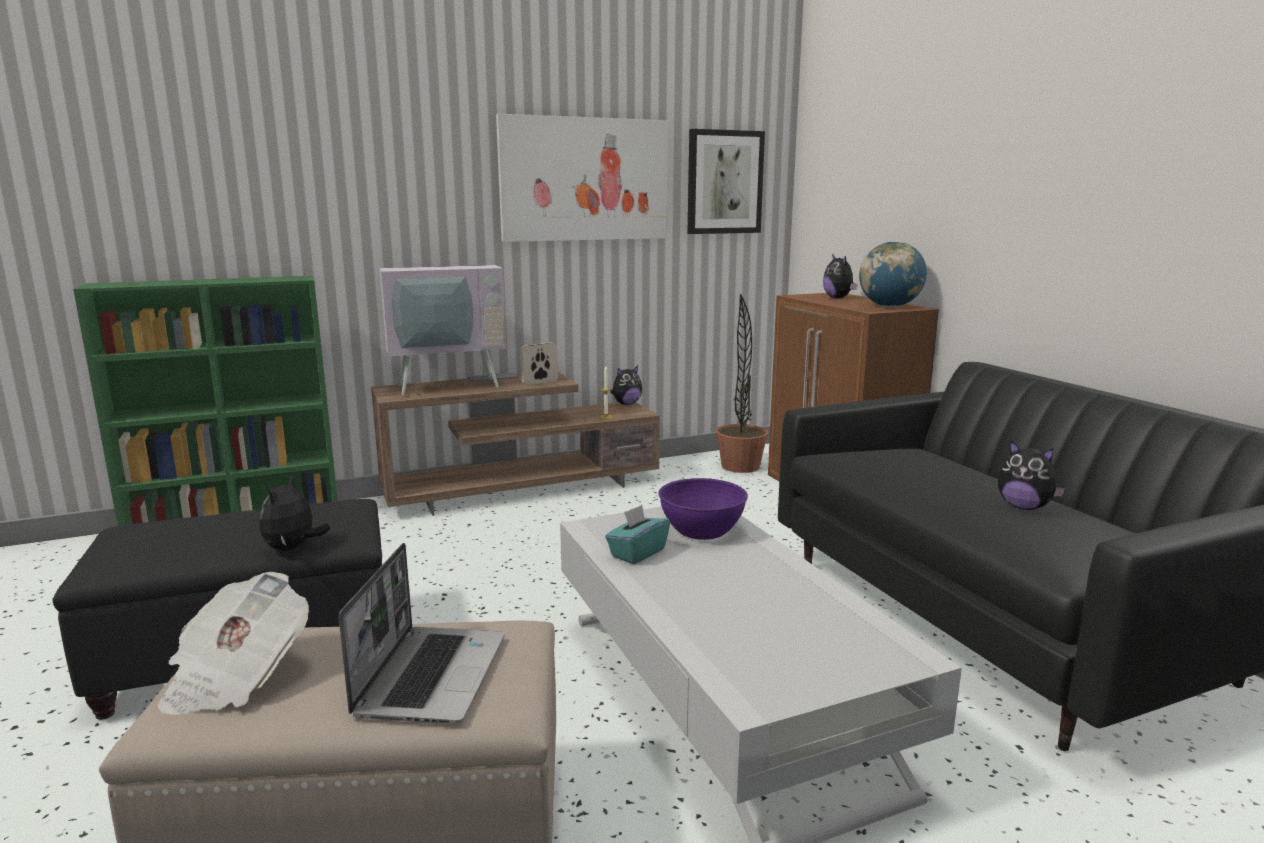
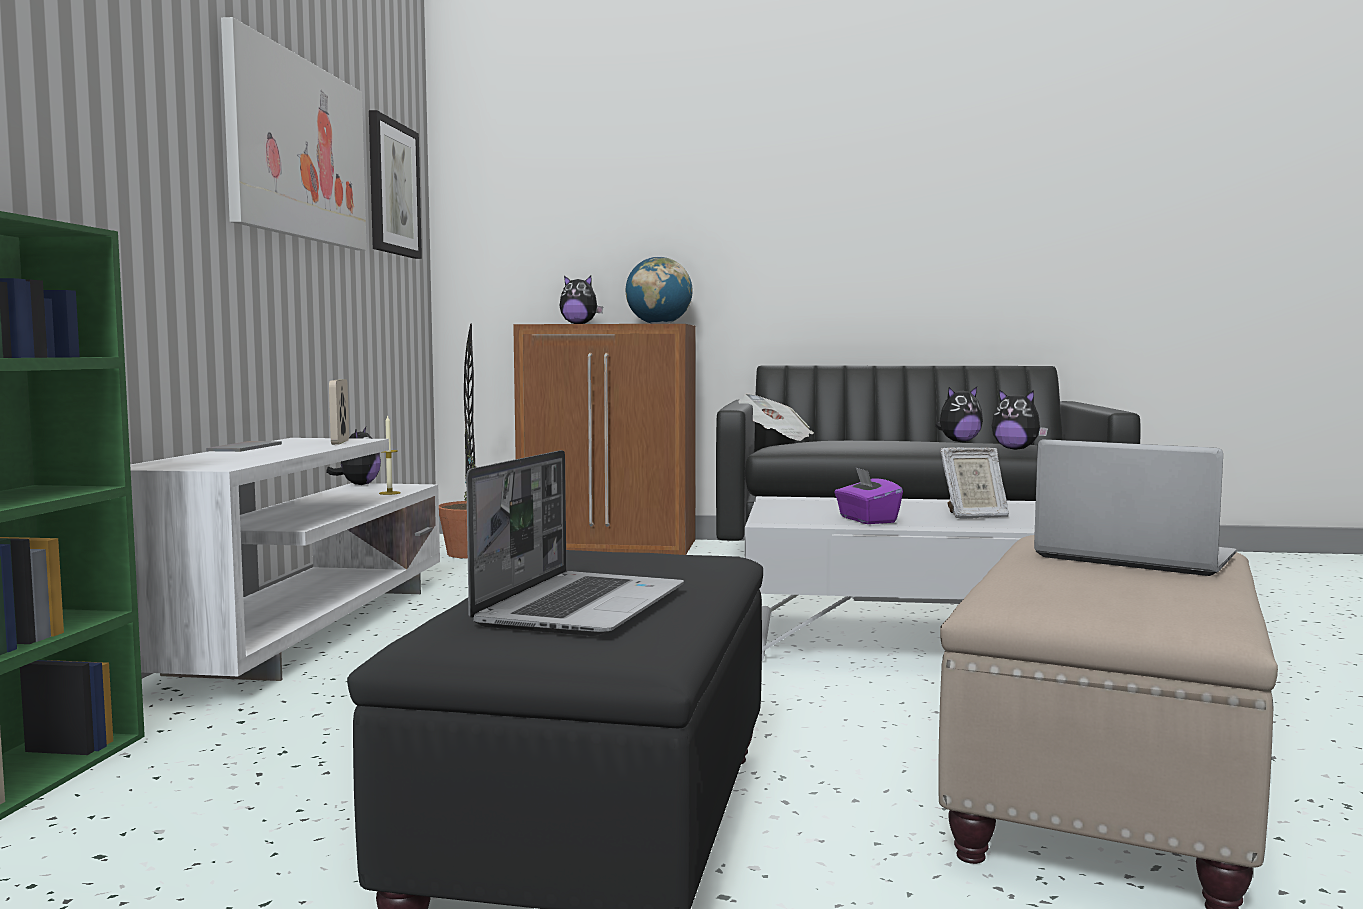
camera: 60 degrees left, 10 degrees down
newspaper [158,572,309,715] -> newspaper moved to [739,393,814,441]
plush toy [260,475,330,551] -> plush toy moved to [992,389,1048,450]
brown tv stand [371,372,660,516] -> white tv stand [130,438,440,681]
television [375,219,506,395] -> none
turquoise tissue box [605,505,670,564] -> purple tissue box [834,468,903,524]
purple bowl [658,478,748,540] -> none
none -> laptop [466,450,684,636]
none -> picture frame [940,447,1009,519]

